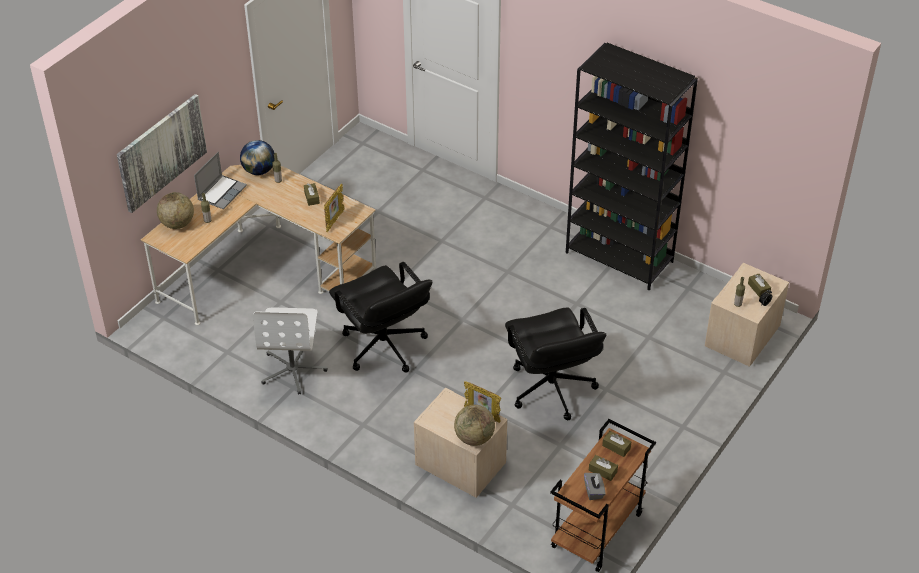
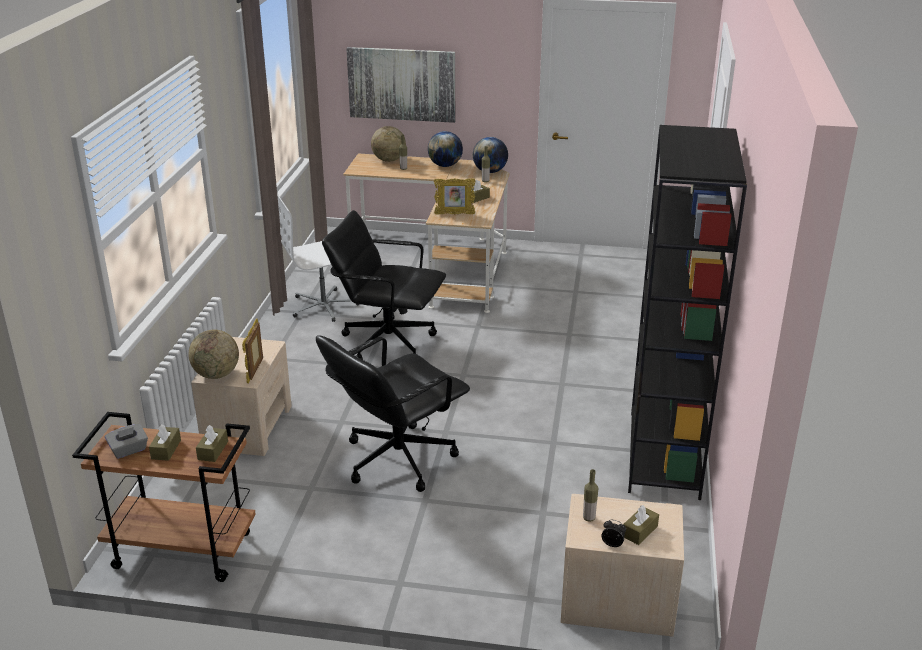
camera: 65 degrees right, 15 degrees down
laptop [194,152,247,210] -> globe [428,131,463,167]
black office chair [329,262,433,373] -> black office chair turned 75 degrees clockwise [322,210,446,360]

